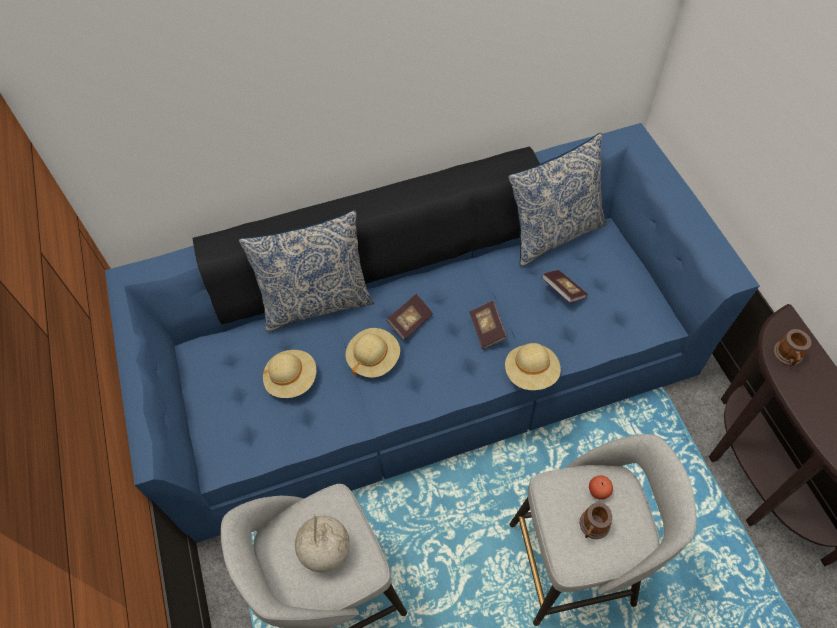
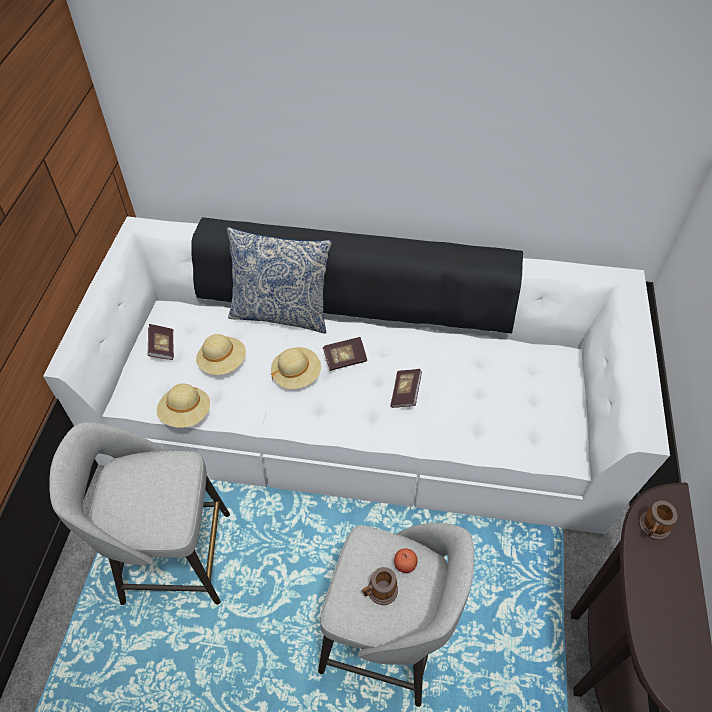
camera: 25 degrees right, 5 degrees down
blue sofa [105,123,760,543] -> white sofa [43,216,670,534]
globe [295,514,350,572] -> none
beige hat [505,343,561,390] -> beige hat moved to [157,384,210,428]
pillow [508,133,607,267] -> none
book [541,270,588,303] -> book moved to [147,324,174,360]

